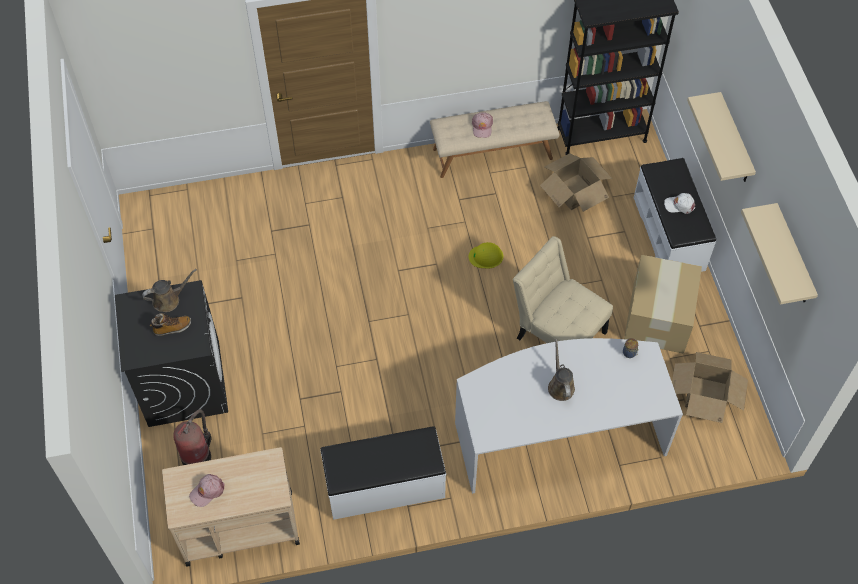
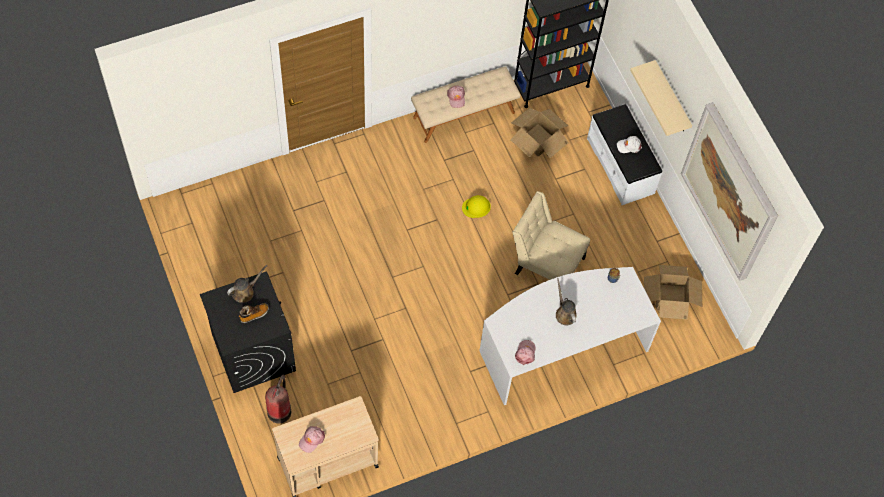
camera: 15 degrees left, 5 degrees up
white bench [321,426,446,520] -> none
cardboard box [624,255,702,354] -> none
beige shelf [741,203,818,305] -> picture [681,102,778,281]
none -> pink cap [515,340,536,365]

